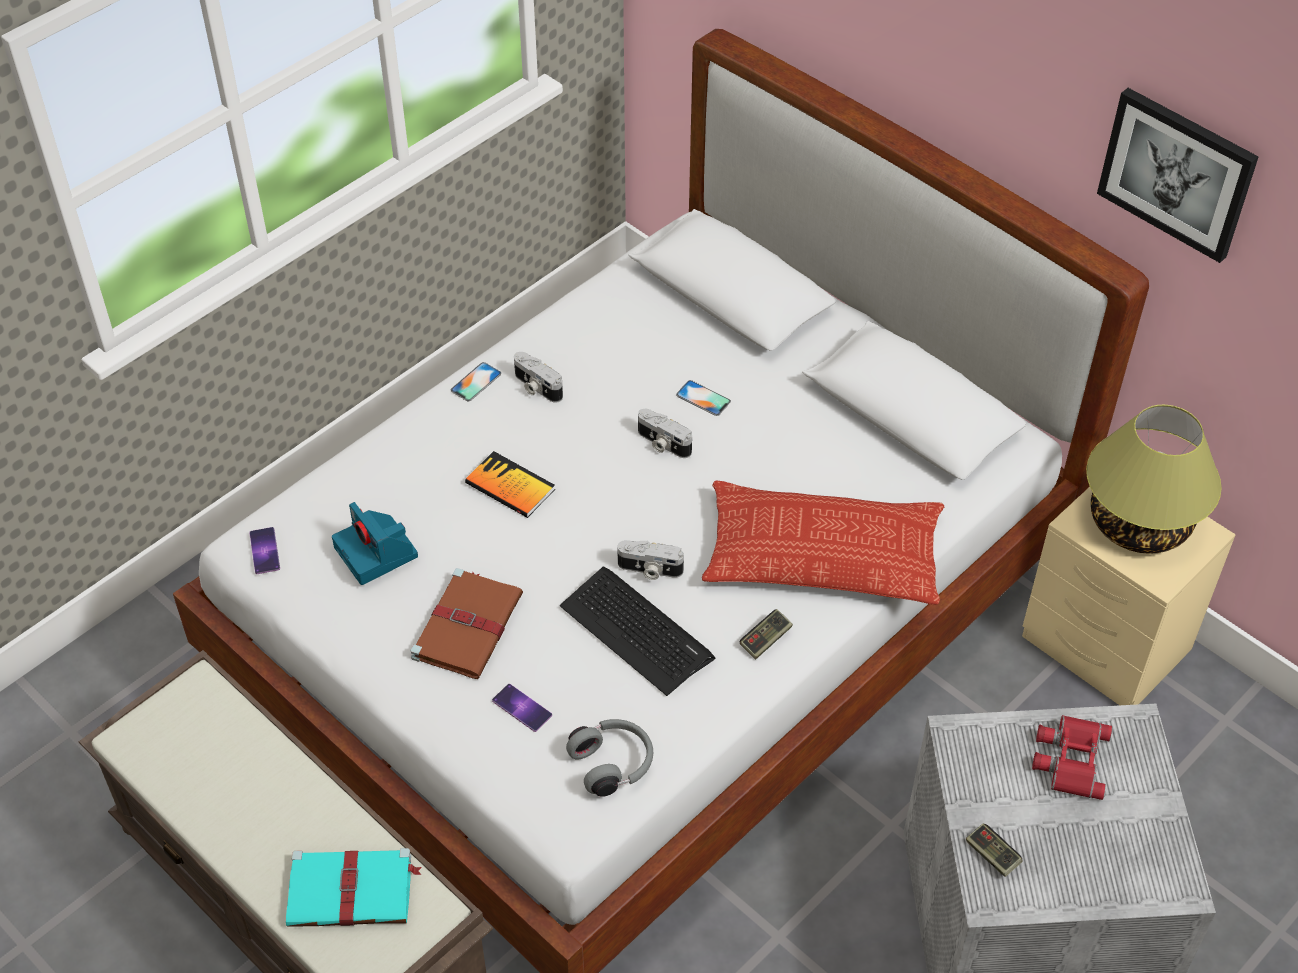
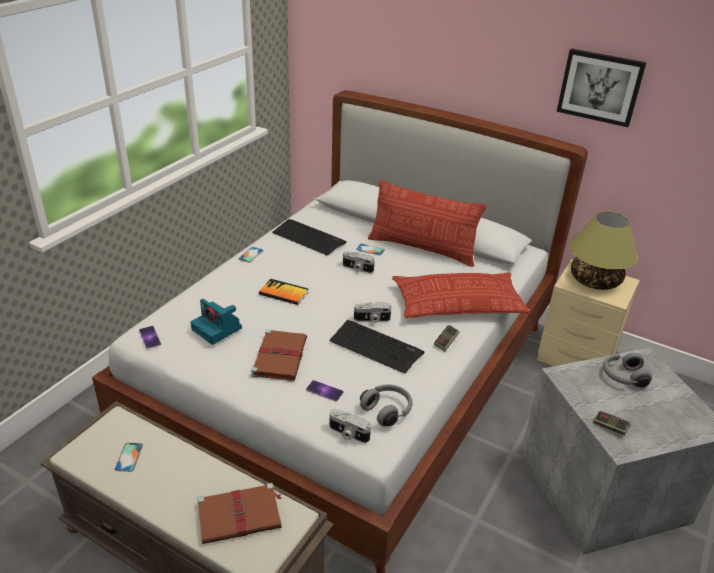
camera: 15 degrees left, 15 degrees down
turquoise book [286,848,422,927] -> brown book [197,483,282,544]
camera [514,352,563,403] -> camera moved to [329,409,371,443]
red binoculars [1032,715,1113,800] -> grey headphones [603,353,652,388]
none -> phone [115,443,143,472]
none -> keyboard [272,219,347,256]
none -> pillow [368,180,487,267]

